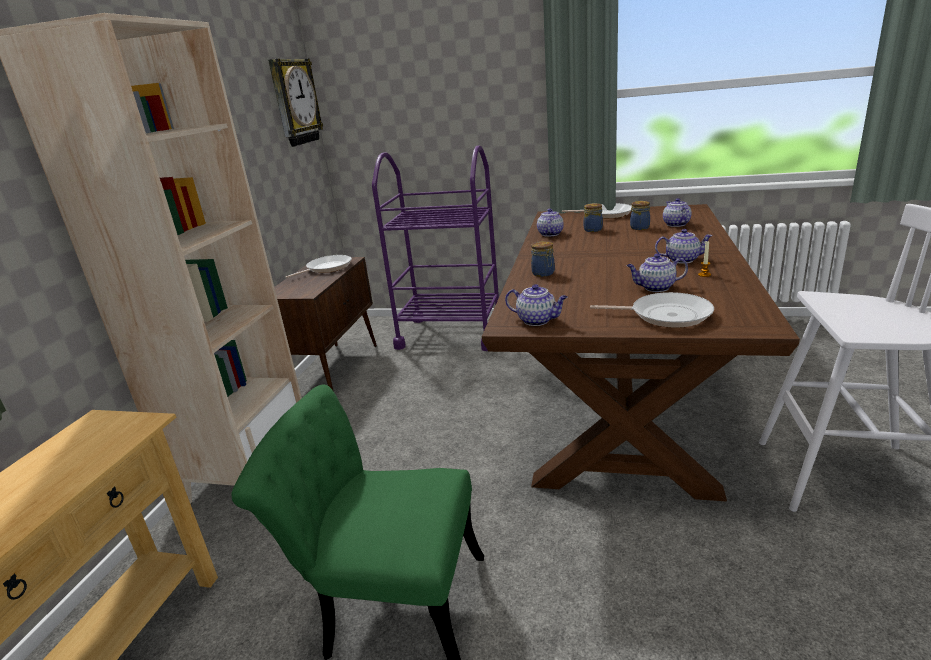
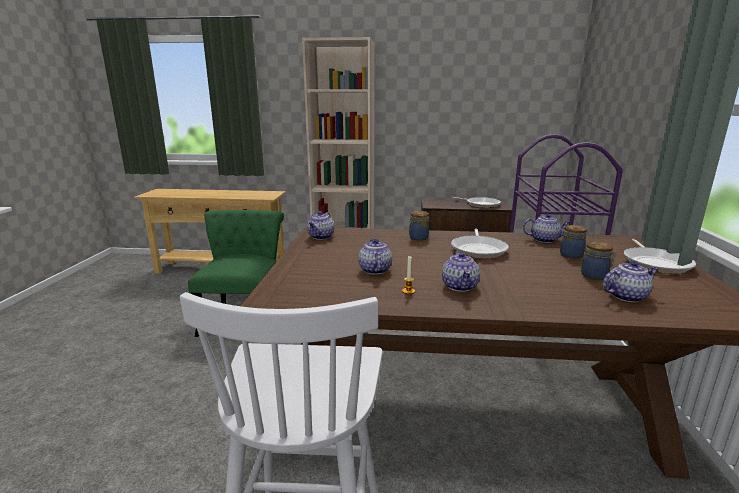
camera: 80 degrees right, 5 degrees down
wall clock [268,59,323,147] -> none
frying pan [590,292,714,328] -> frying pan moved to [451,228,509,259]

